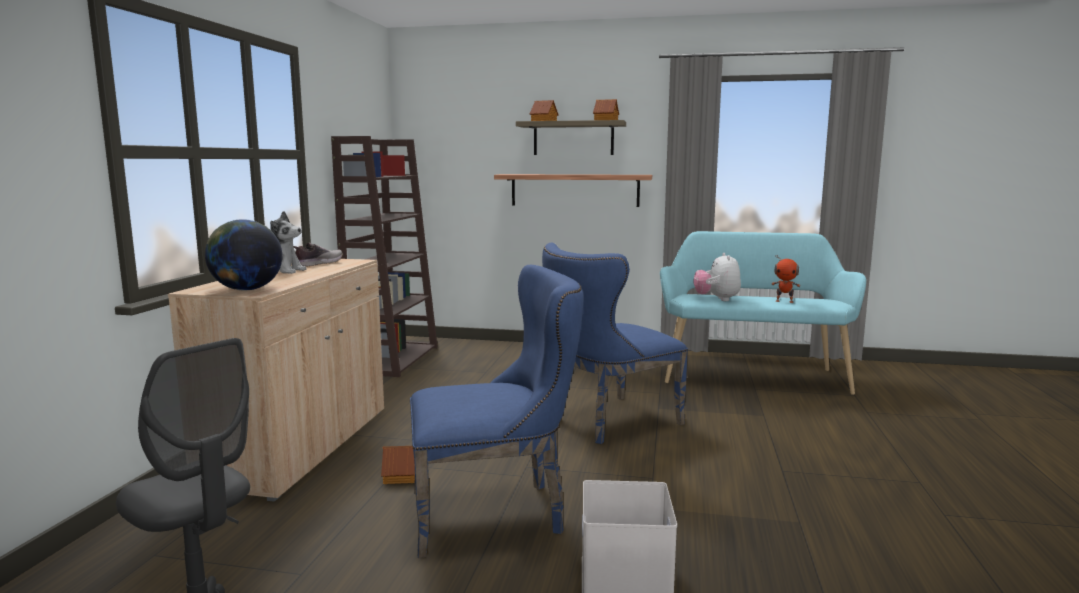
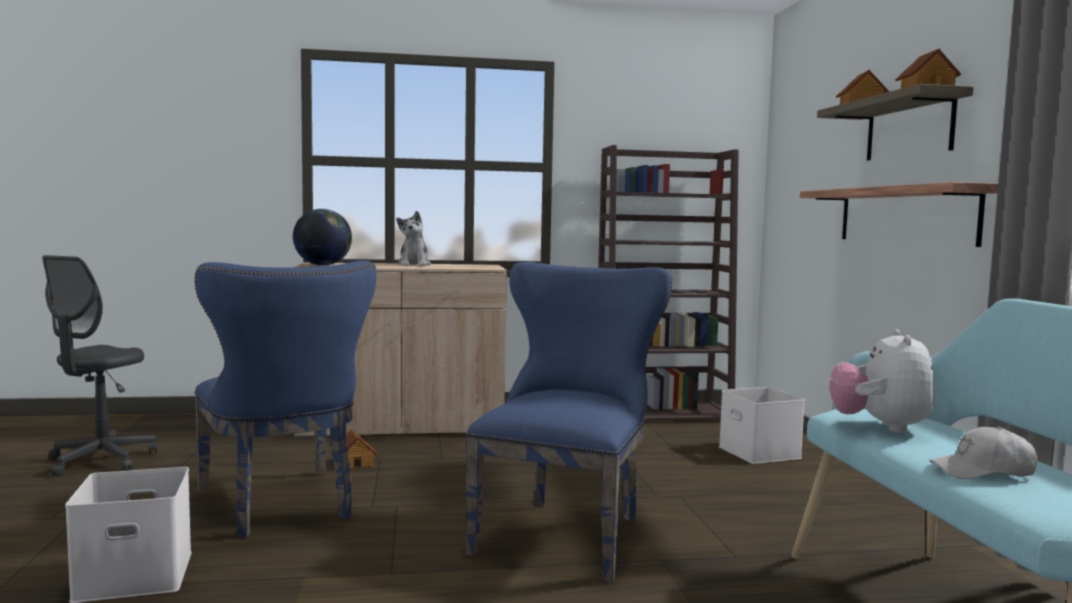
camera: 70 degrees right, 5 degrees down
shoe [293,243,343,266] -> none
blue chair [542,243,688,444] -> blue chair turned 75 degrees clockwise [465,262,672,583]
plush toy [693,253,741,301] -> plush toy turned 60 degrees counterclockwise [829,329,935,433]
toy robot [771,254,800,303] -> white cap [929,426,1037,479]
none -> white storage box [719,387,805,464]

